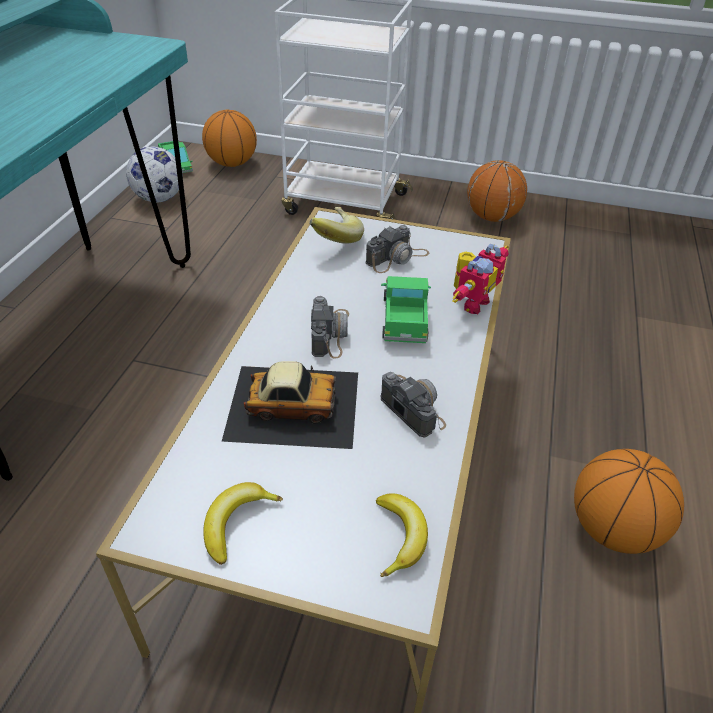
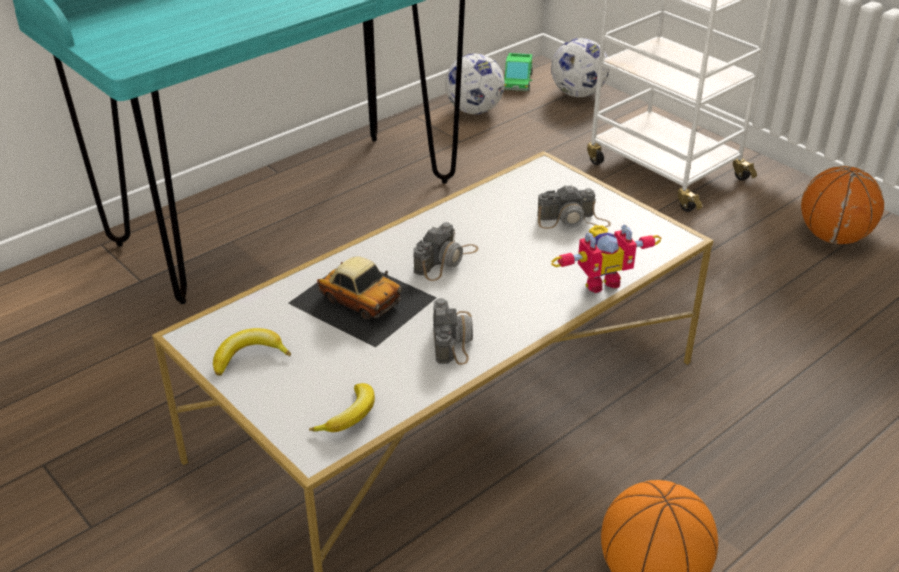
camera: 35 degrees right, 5 degrees down
basketball [202,109,257,167] -> football [551,38,610,97]
banana [309,207,364,244] -> none
toy truck [381,276,431,343] -> none

